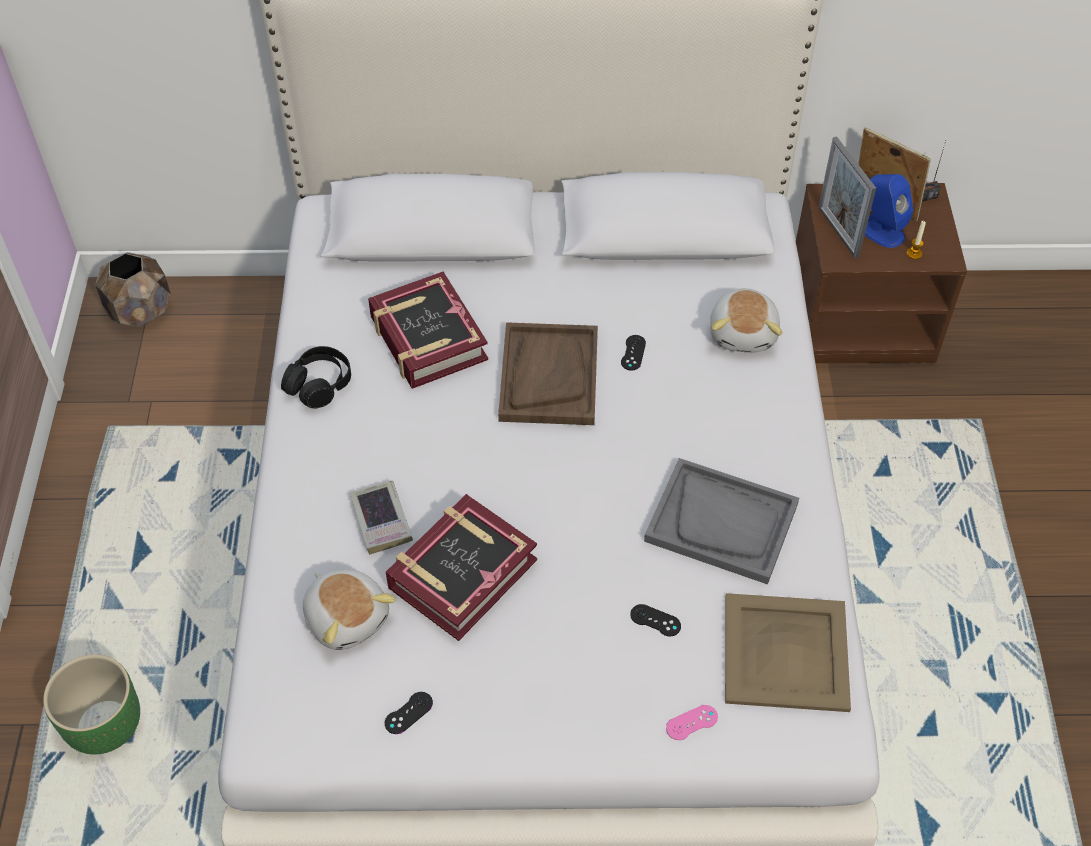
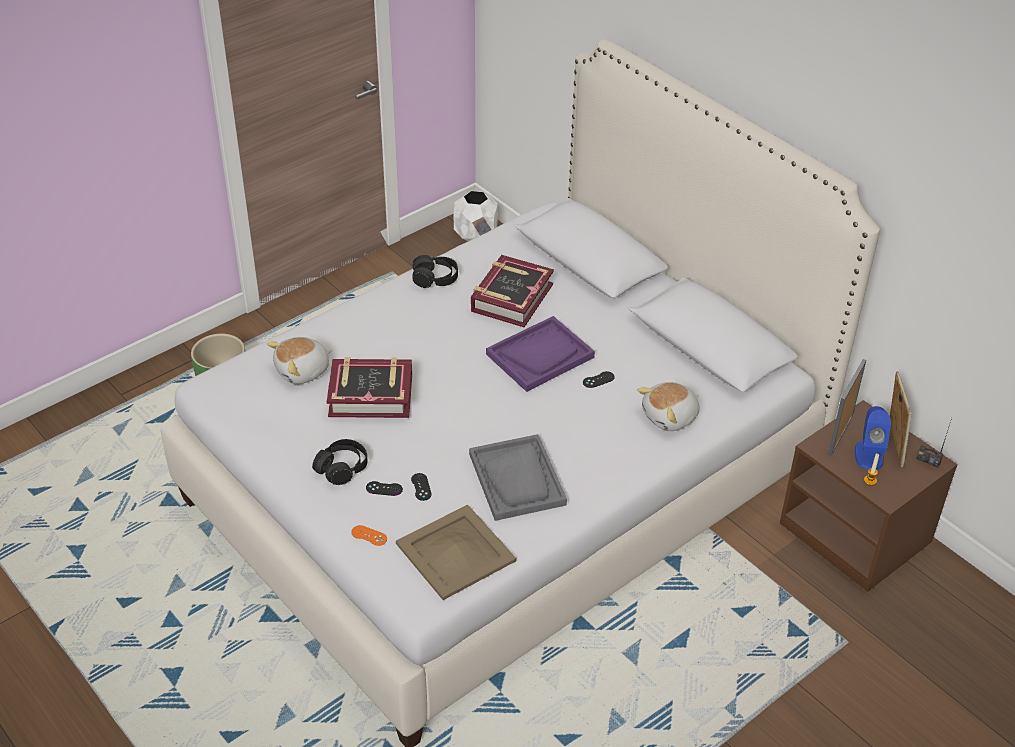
camera: 50 degrees right, 10 degrees down
brown planter [95,252,171,327] -> white planter [453,191,498,241]
plush toy [303,569,396,650] -> plush toy turned 45 degrees clockwise [267,337,332,384]
book [350,480,413,555] -> none
black game controller [385,692,433,734] -> black game controller moved to [366,481,403,496]
brown tray [498,322,598,425] -> purple tray [486,316,595,392]
pink game controller [666,705,718,740] -> orange game controller [351,525,387,546]
none -> black headphones [312,439,367,485]

